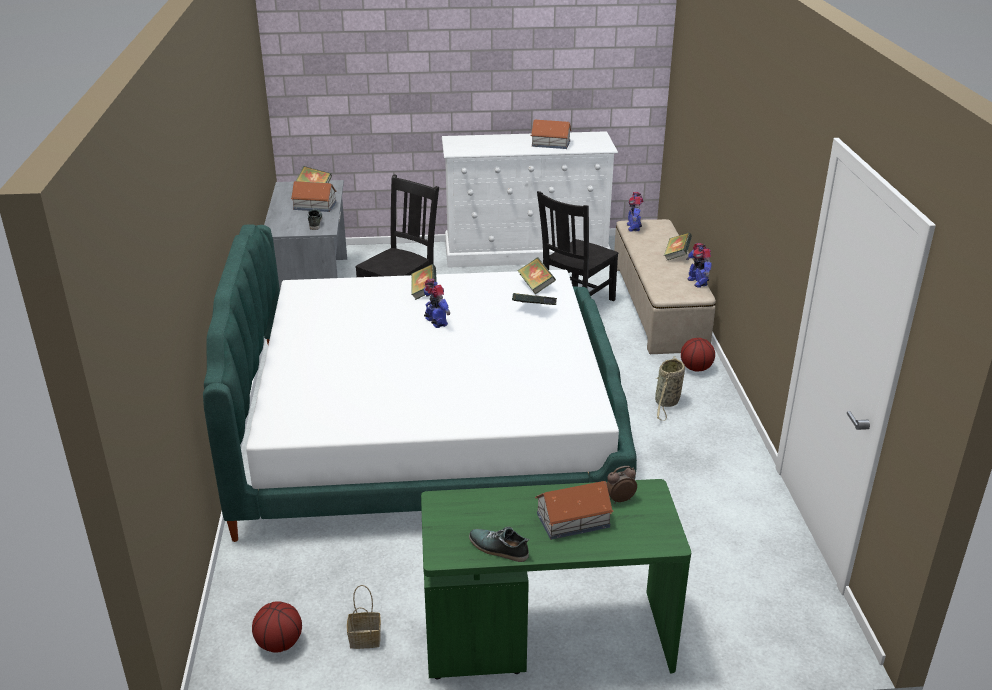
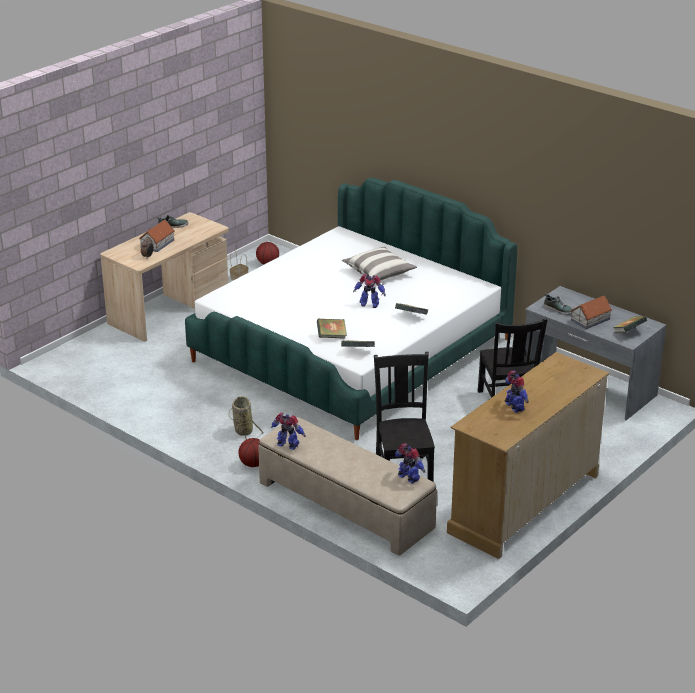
camera: 135 degrees right, 0 degrees up
green desk [421,479,691,679] -> beige desk [100,212,229,341]
white dresser [442,131,618,268] -> brown dresser [447,352,609,559]
toy house [531,119,572,149] -> toy robot [505,371,529,413]
book [664,233,692,261] -> none
none -> pillow [342,247,417,280]

